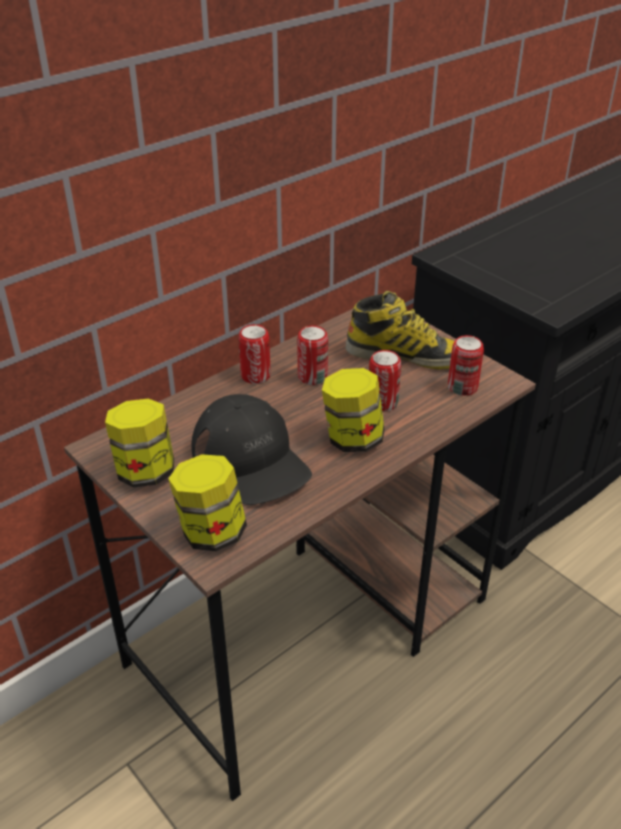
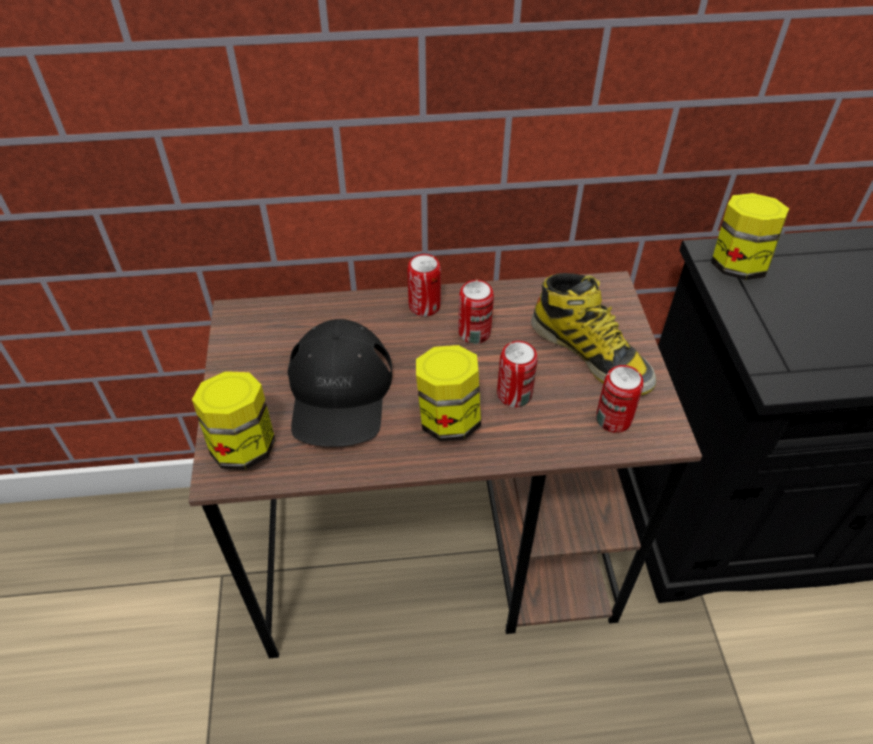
camera: 35 degrees right, 10 degrees up
jar [105,398,175,487] -> jar moved to [711,193,789,280]

